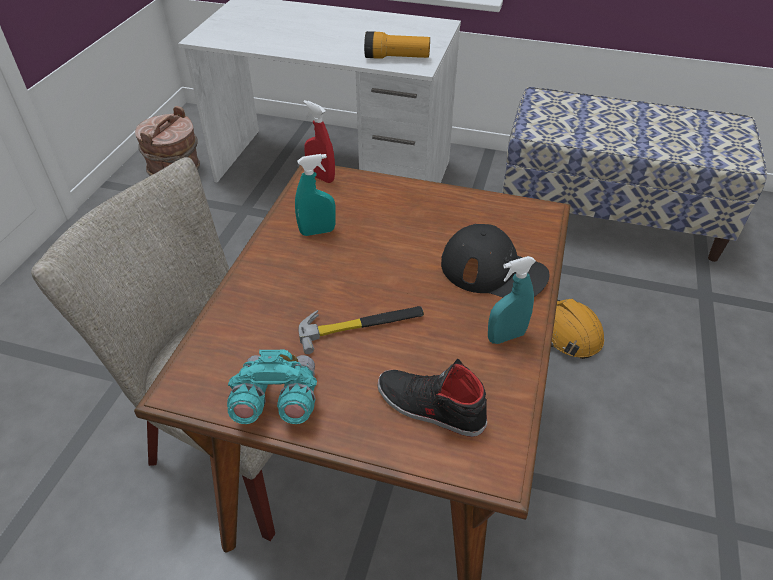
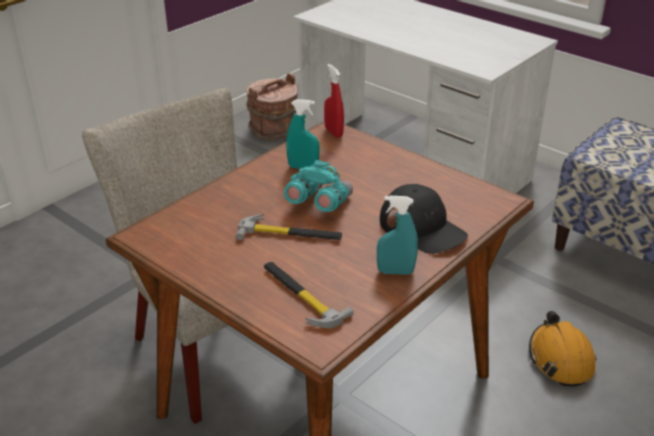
camera: 25 degrees right, 10 degrees down
turquoise binoculars [227,349,317,424] -> turquoise binoculars moved to [284,160,353,212]
flashlight [364,31,430,59] -> none
black shoe [377,359,487,437] -> hammer [264,262,354,328]

